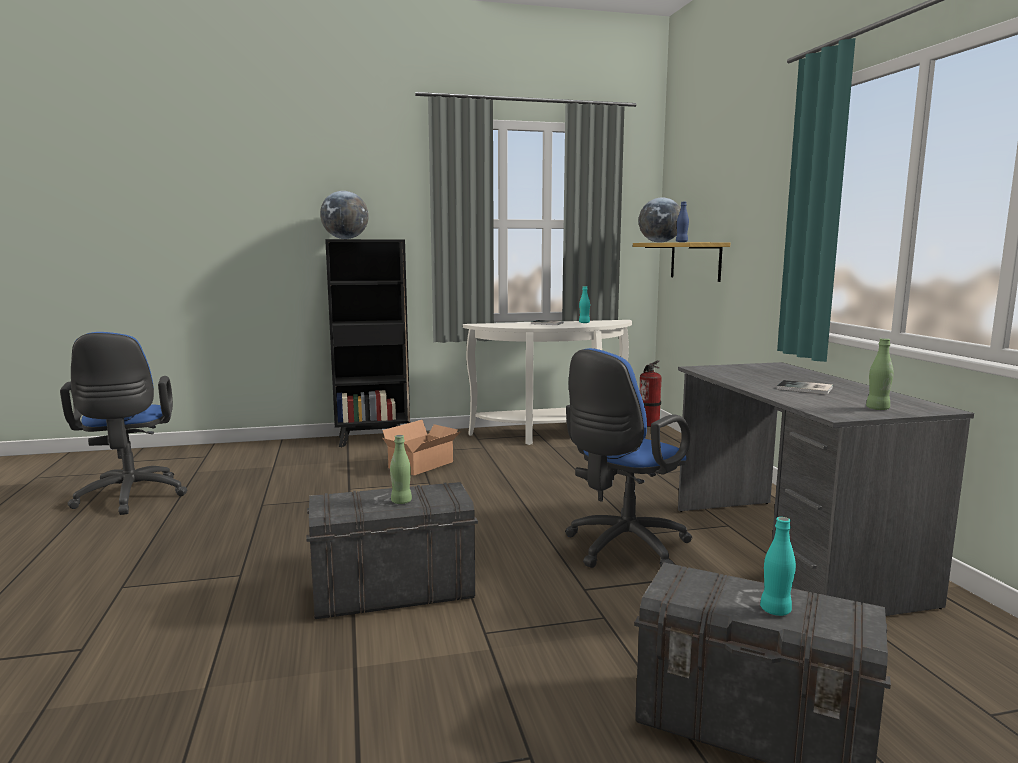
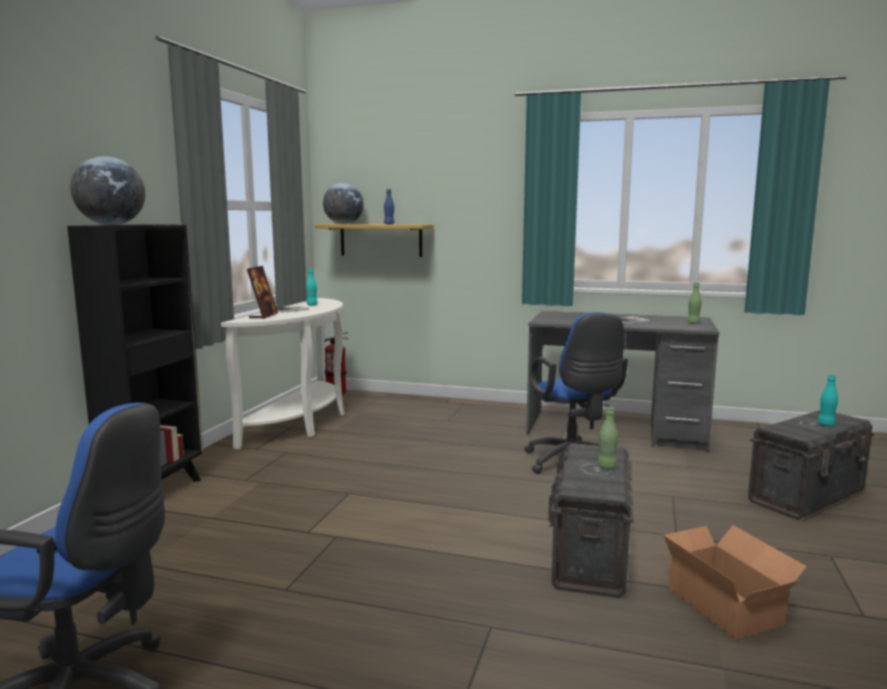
camera: 60 degrees left, 0 degrees up
cardboard box [382,420,462,475] -> cardboard box moved to [663,525,807,640]
none -> picture frame [247,266,278,319]

